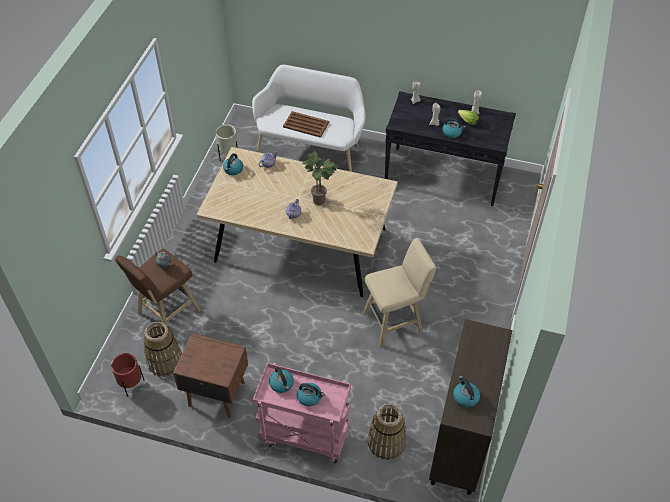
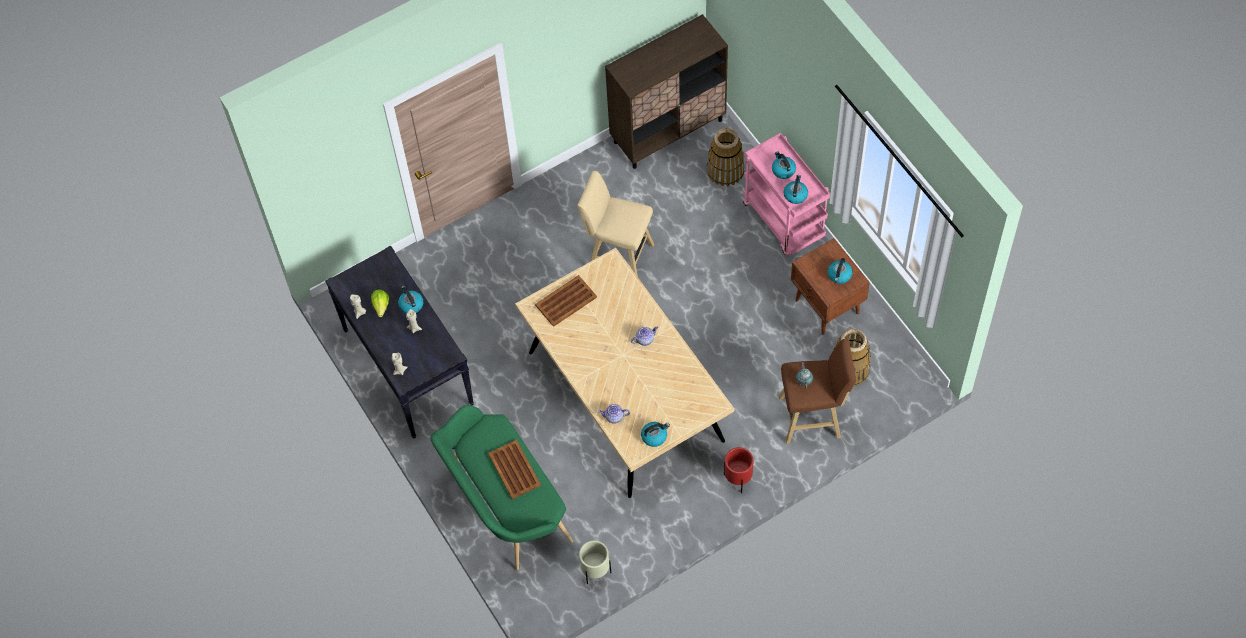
camera: 135 degrees left, 10 degrees up
red planter [111,353,145,397] -> red planter moved to [724,447,754,493]
white bench [252,65,366,172] -> green bench [430,405,573,570]
potted plant [302,151,339,205] -> none
kettle [453,376,480,407] -> kettle moved to [828,258,853,284]
none -> brown tray [535,275,597,327]

